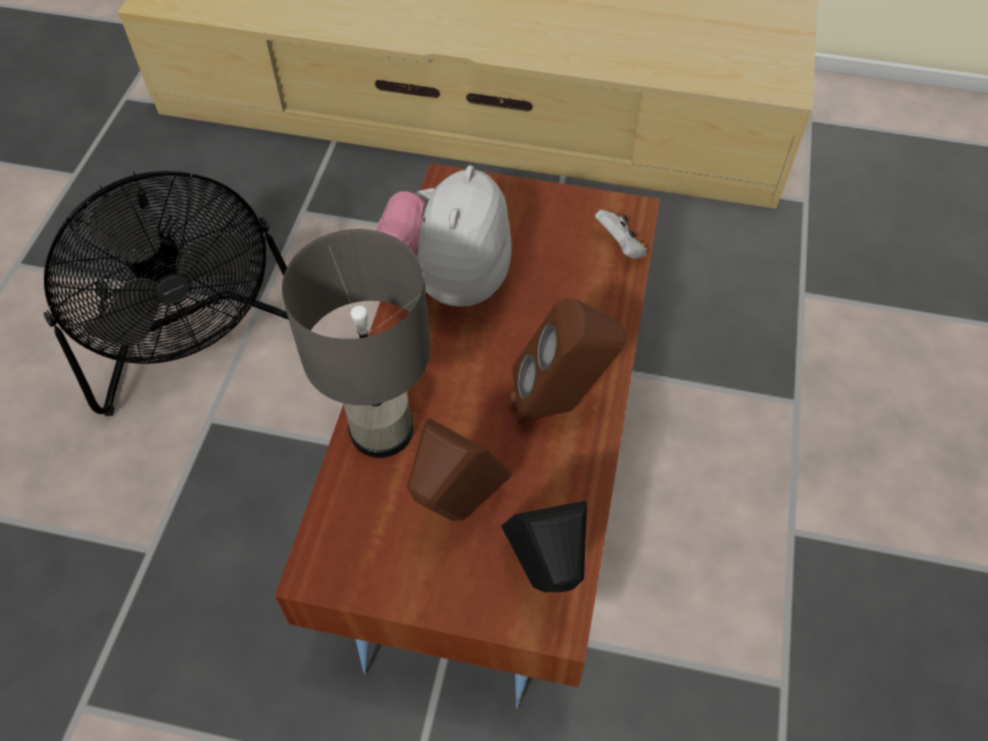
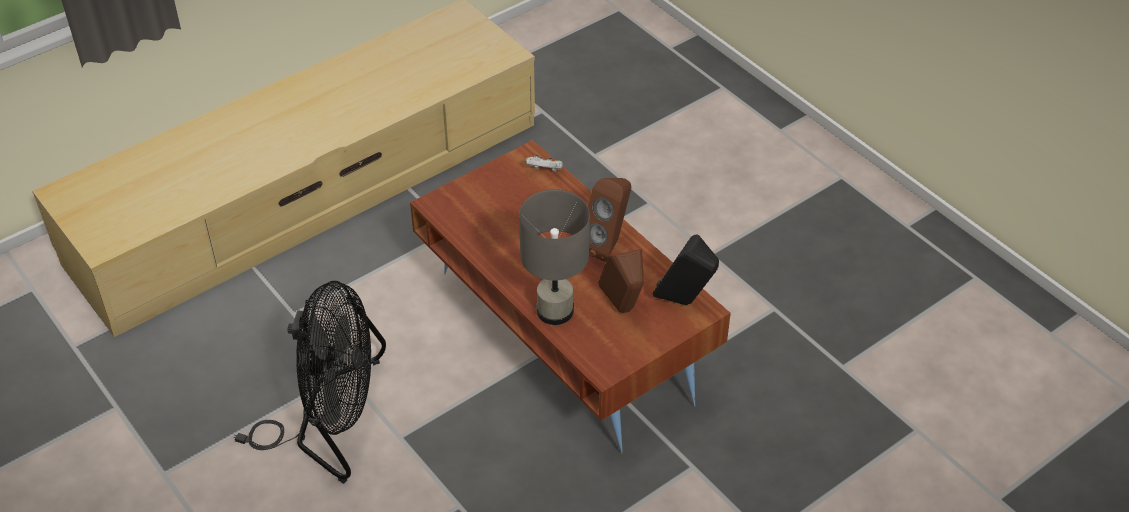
camera: 50 degrees left, 10 degrees down
plush toy [375,165,512,307] -> none

